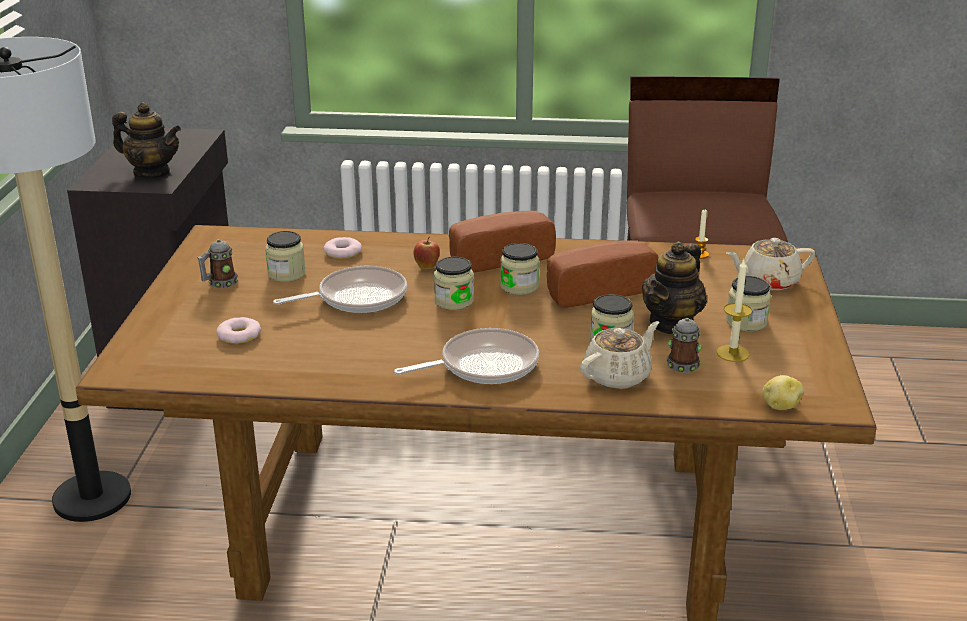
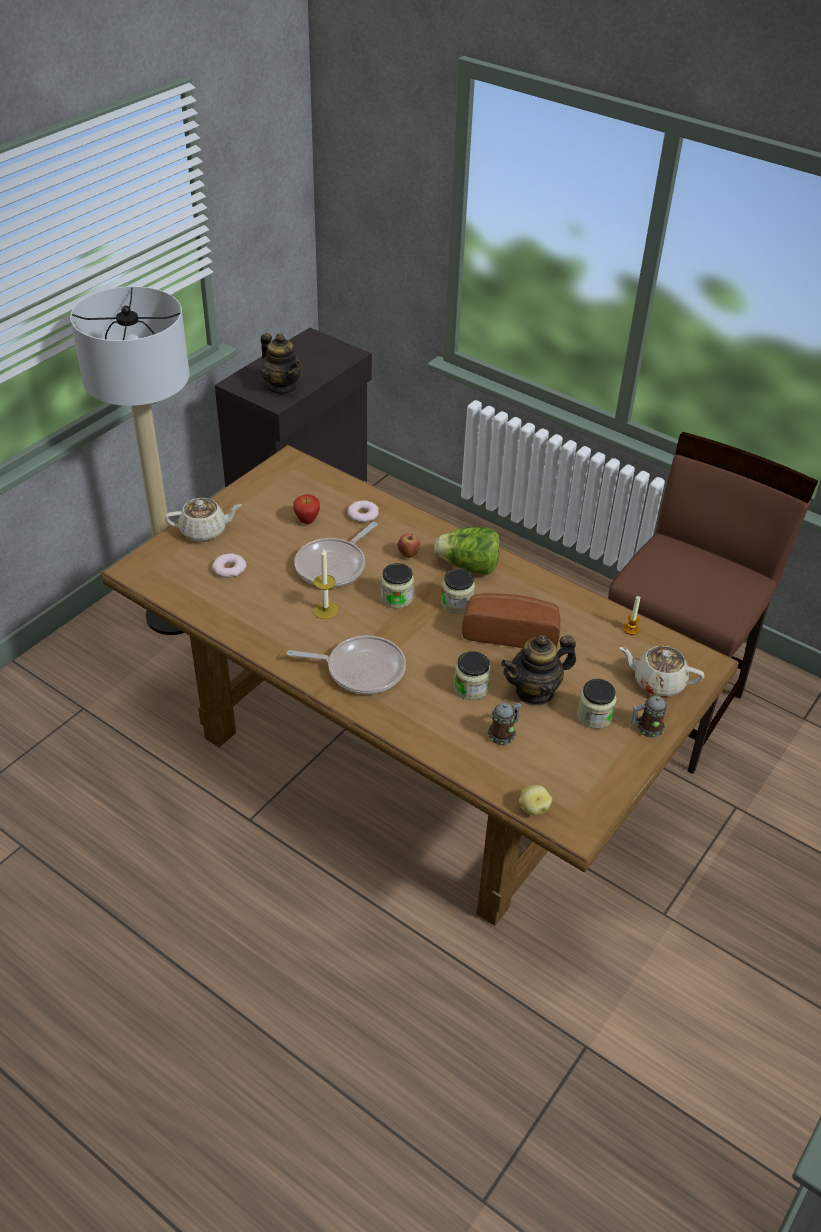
camera: 30 degrees right, 15 degrees up
mug [197,239,238,288] -> mug moved to [631,696,668,738]
jar [265,231,306,282] -> apple [293,494,320,524]
frying pan [273,266,407,313] -> frying pan turned 120 degrees clockwise [294,522,377,588]
bread [449,211,556,273] -> lettuce [434,527,500,575]
beige teapot [580,321,659,389] -> beige teapot moved to [165,498,242,542]
candle [717,260,752,362] -> candle moved to [313,548,338,619]

